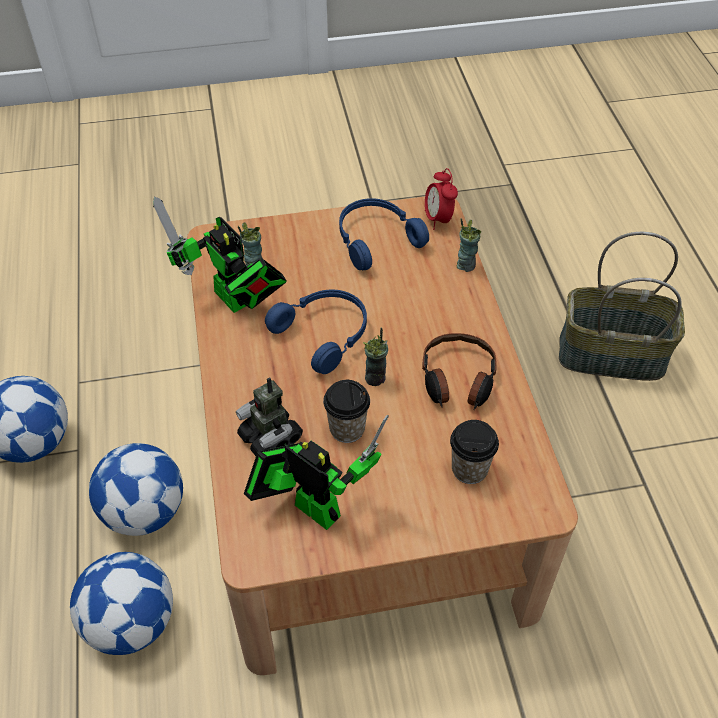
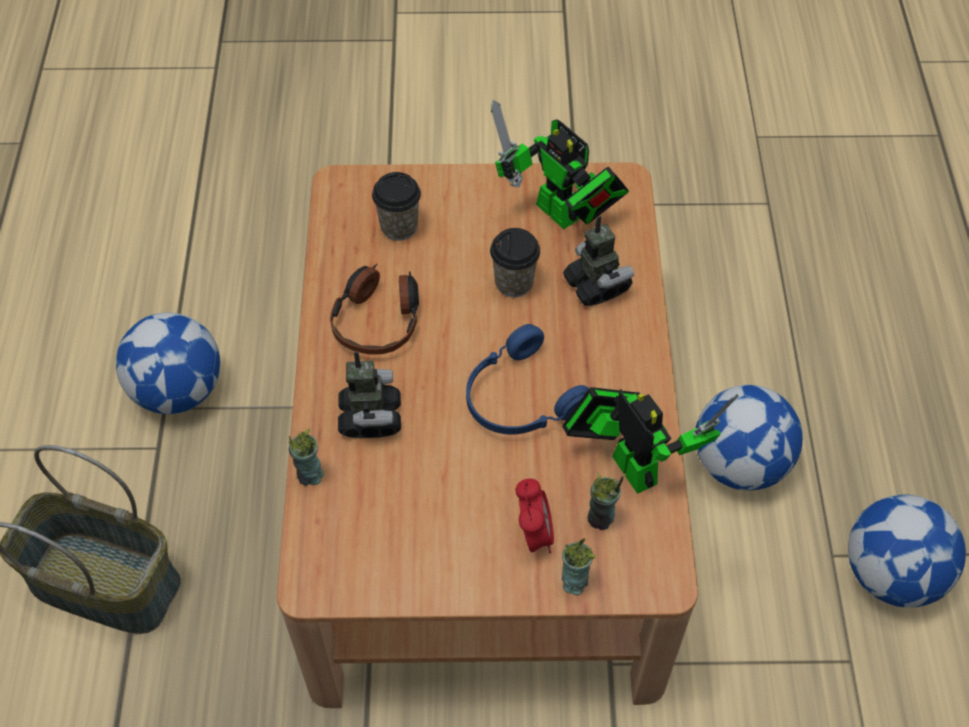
camera: 170 degrees left, 5 degrees up
football [70,552,173,655] -> football moved to [116,312,220,414]
blue headphones [339,198,429,270] -> none
cup [363,328,388,386] -> cup moved to [562,538,596,595]
alarm clock [425,168,458,230] -> alarm clock moved to [516,479,554,553]
none -> toy robot [338,352,401,438]

